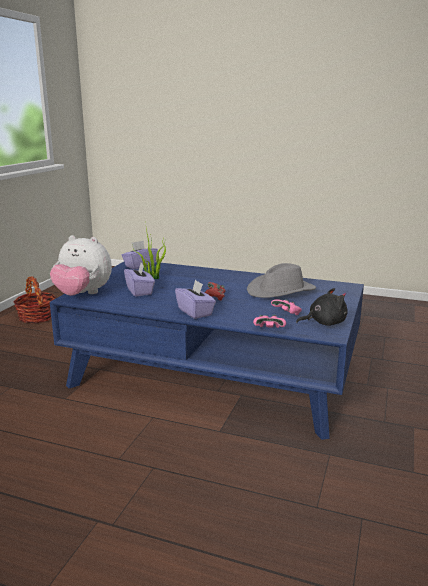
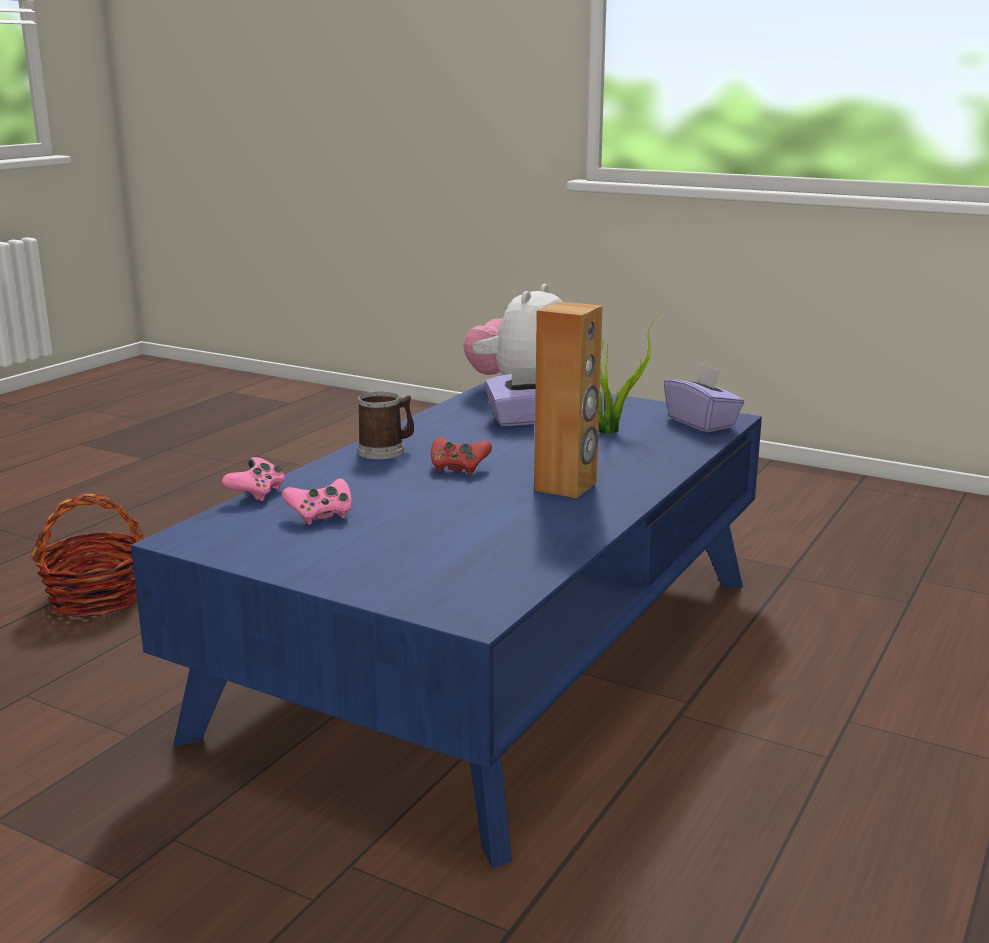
camera: 100 degrees right, 0 degrees up
basket [13,276,57,323] -> basket moved to [31,494,146,617]
purple tissue box [175,279,216,319] -> mug [357,391,414,459]
grey hat [247,263,316,298] -> none
black plush toy [296,288,348,326] -> none
none -> brown speaker [534,302,603,498]

